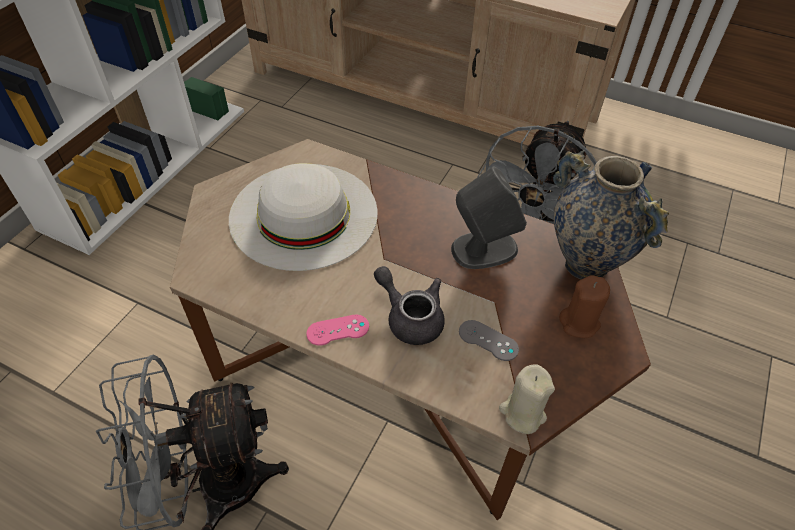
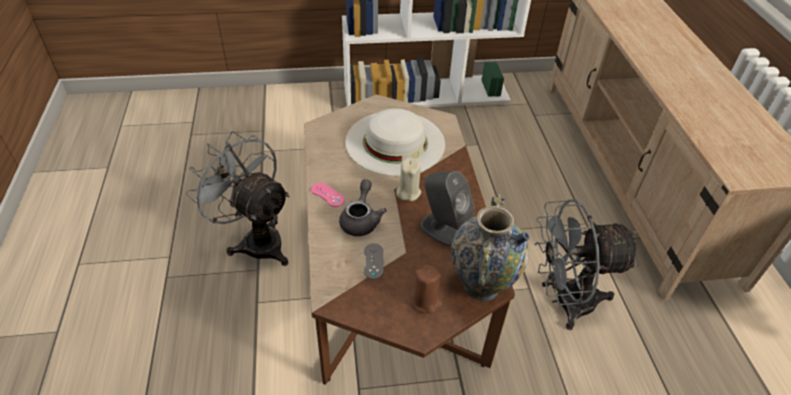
camera: 55 degrees right, 5 degrees down
beige candle [499,364,555,434] -> beige candle moved to [396,157,421,201]

